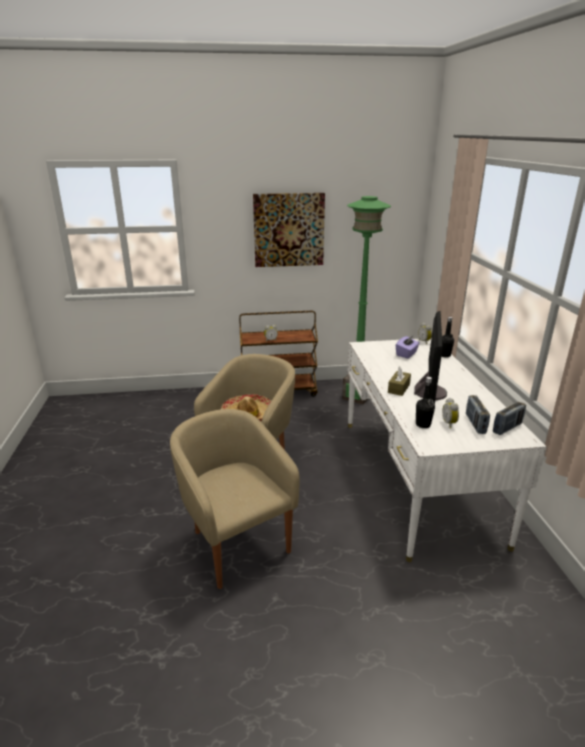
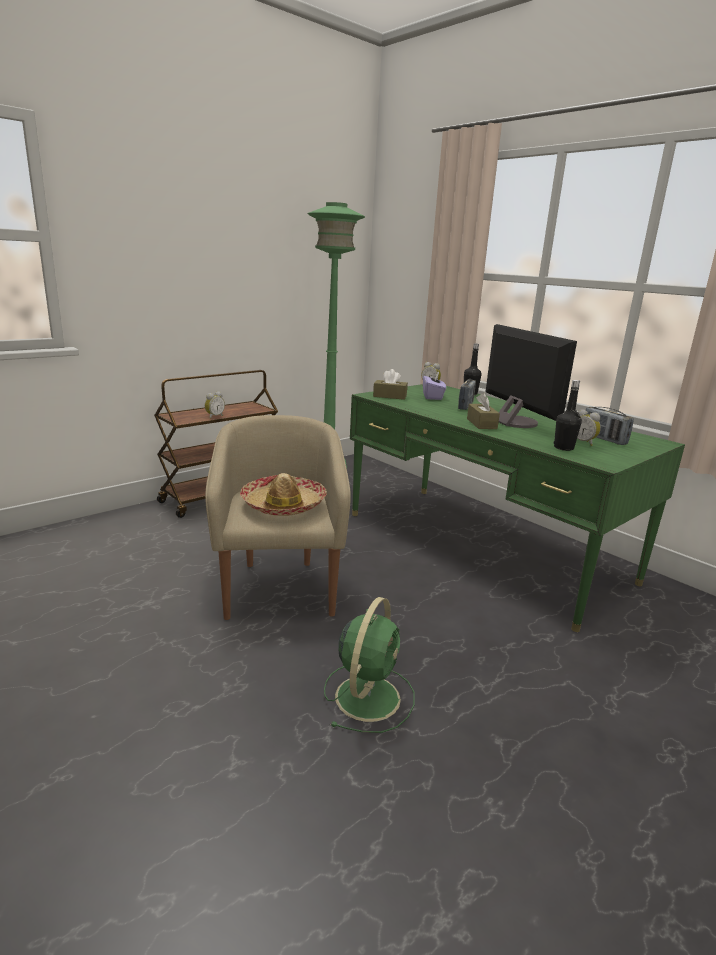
camera: 35 degrees left, 5 degrees down
beige armchair [170,409,300,589] -> green fan [324,597,414,733]
picture [253,193,325,267] -> none
white desk [347,339,547,562] -> green desk [350,384,685,632]
radio [493,402,526,435] -> radio moved to [458,379,476,410]
none -> brown tissue box [373,369,408,400]

